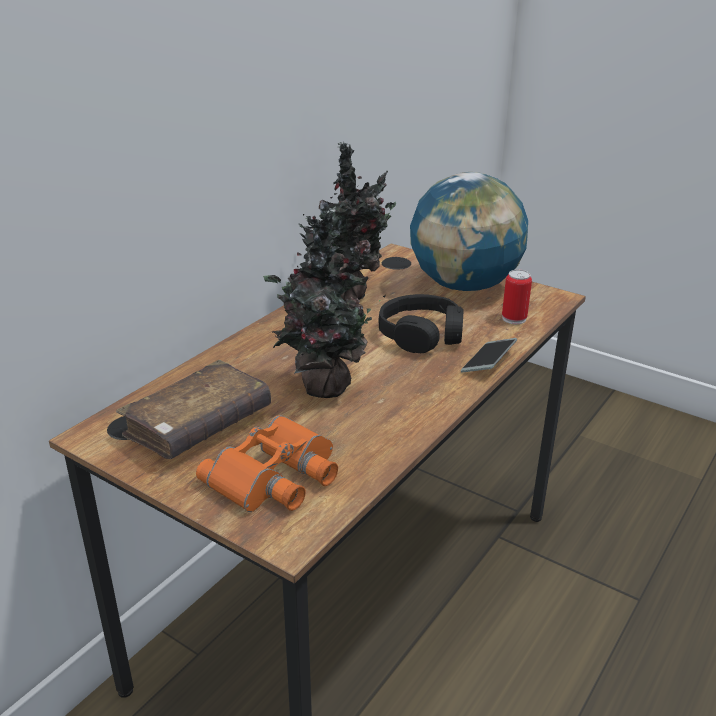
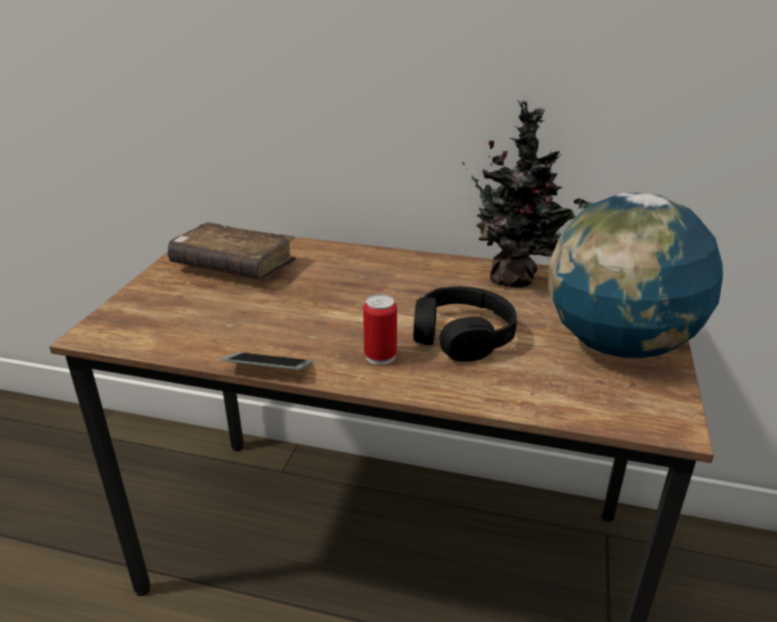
camera: 70 degrees right, 0 degrees up
orange binoculars [196,415,338,512] -> none
potted plant [263,206,385,398] -> none
phone [461,338,517,373] -> phone moved to [221,352,313,370]
can [502,270,532,324] -> can moved to [363,294,397,365]

